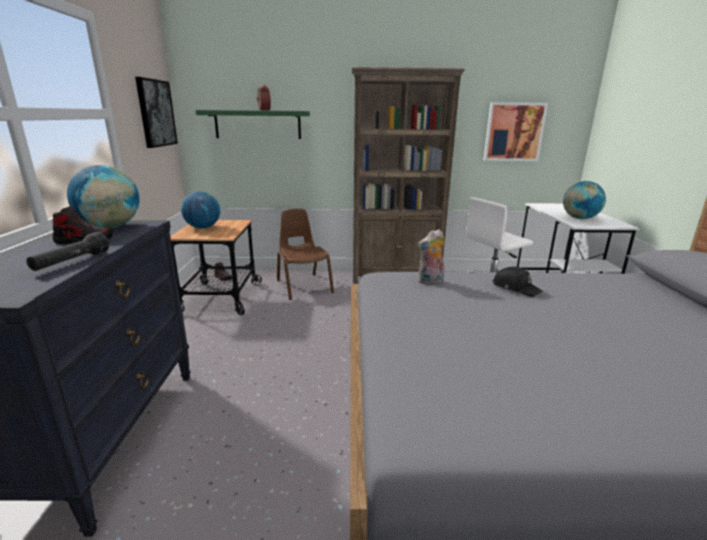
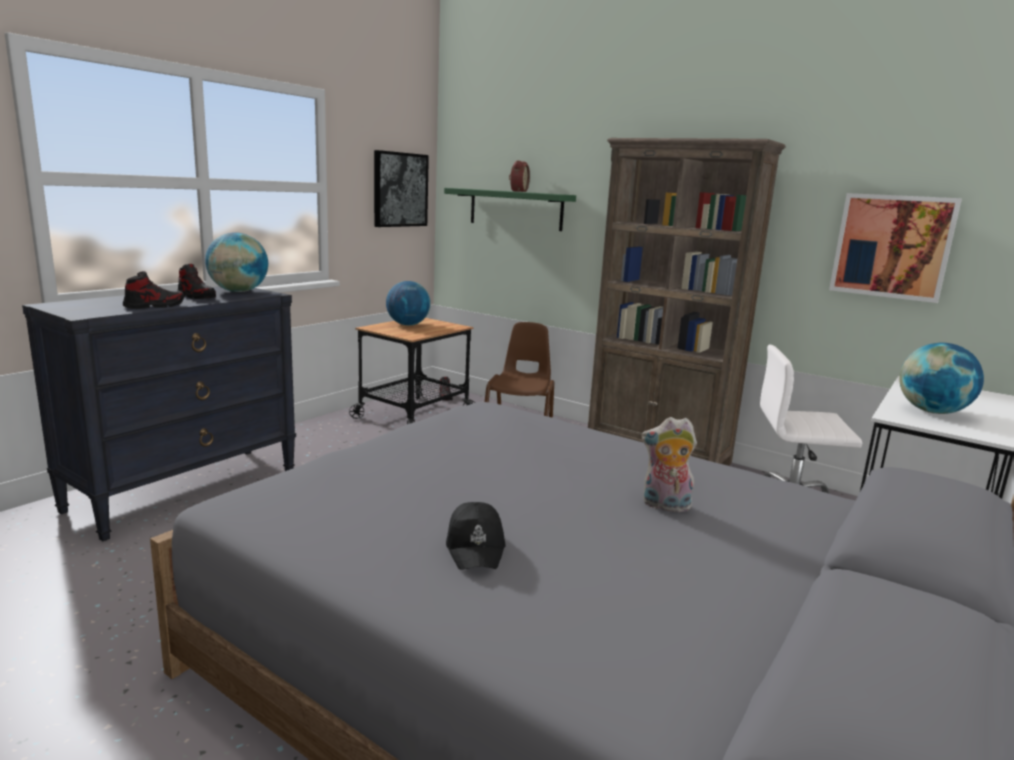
camera: 35 degrees right, 5 degrees down
black flashlight [26,232,109,271] -> shoe [123,271,184,309]
plush toy [418,229,446,284] -> plush toy moved to [641,417,697,512]
black cap [493,266,543,297] -> black cap moved to [446,502,506,570]

